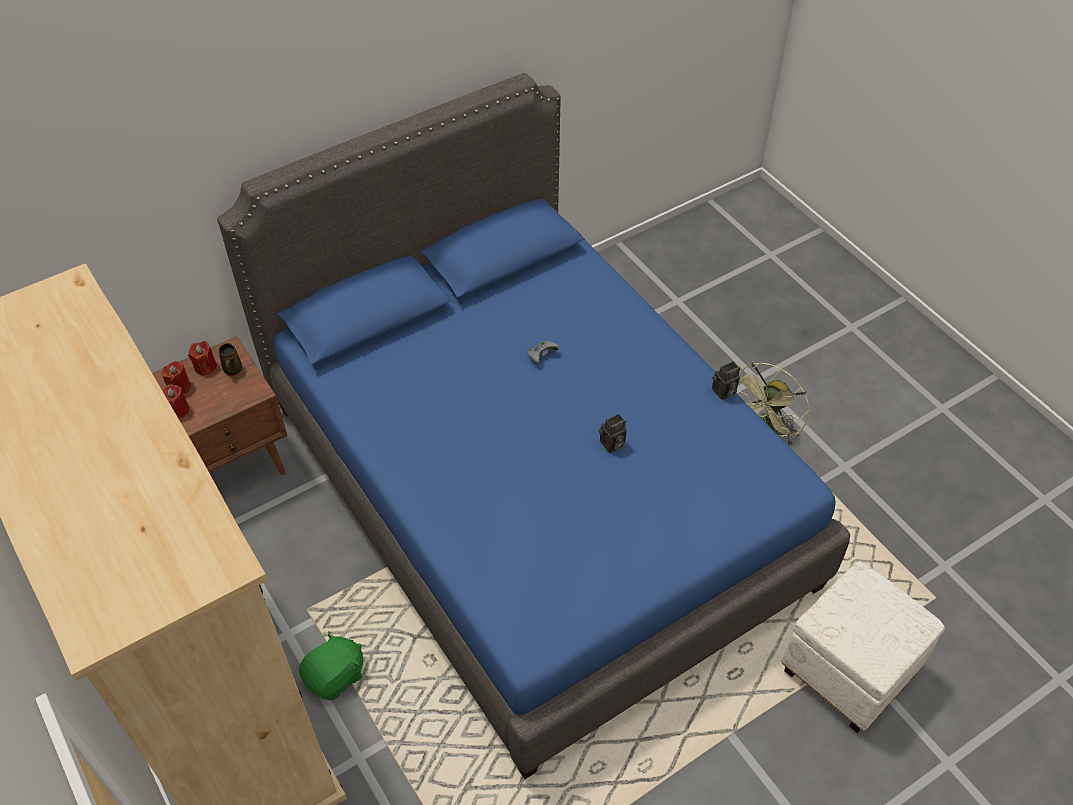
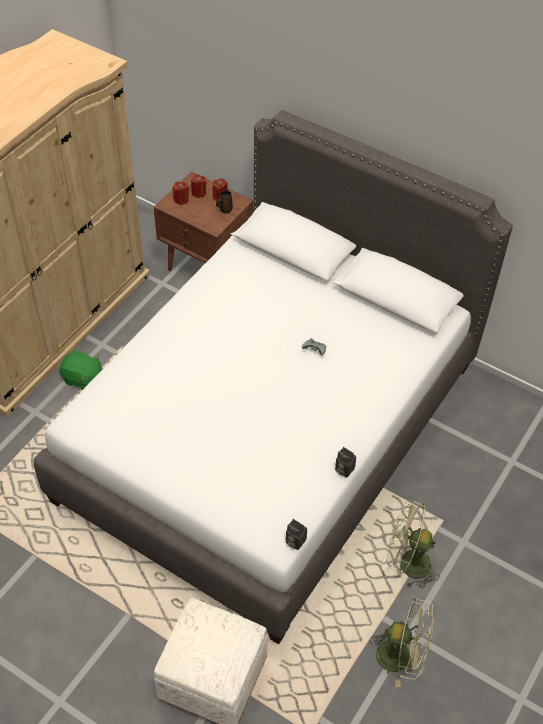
camera: 65 degrees right, 0 degrees up
blue bed [217,73,850,779] -> white bed [34,110,513,644]
camera [599,414,627,453] -> camera moved to [286,519,307,550]
none -> green fan [369,598,434,687]

